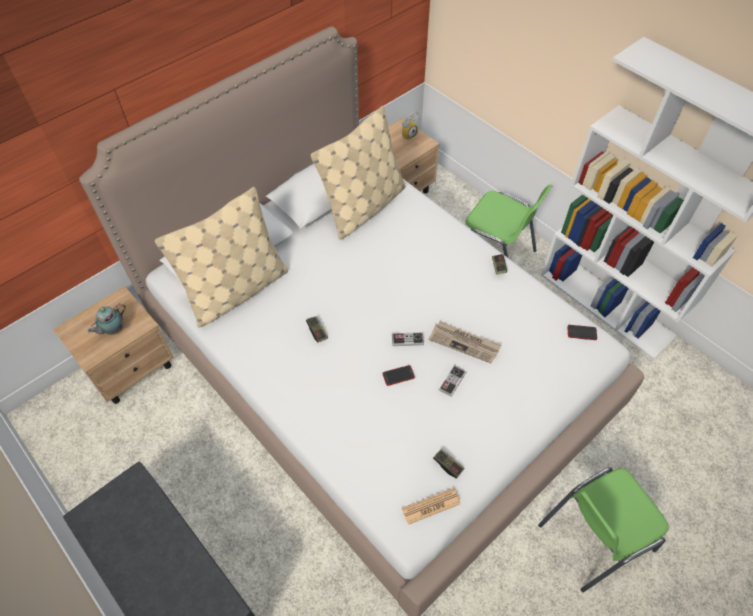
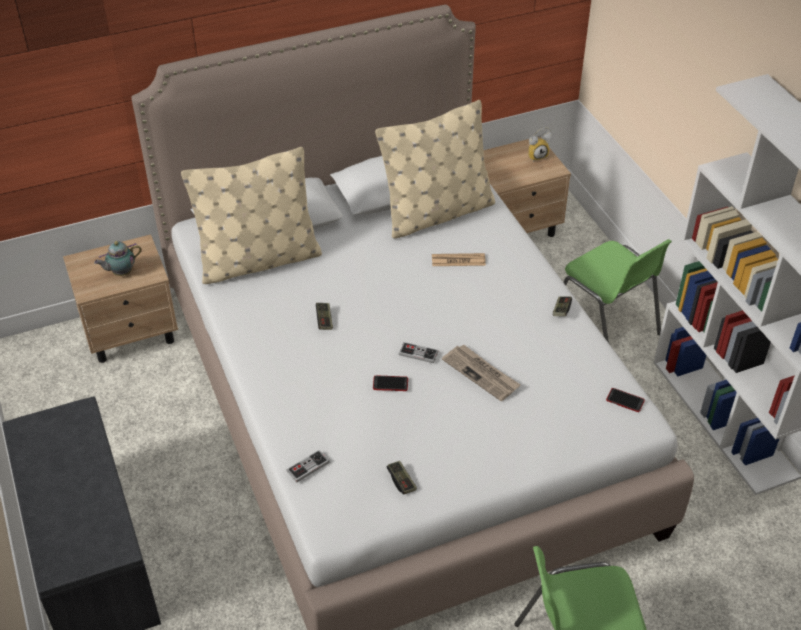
camera: 20 degrees right, 10 degrees down
newspaper [402,488,461,525] -> newspaper moved to [432,253,486,266]
game controller [439,365,466,397] -> game controller moved to [286,450,329,482]

